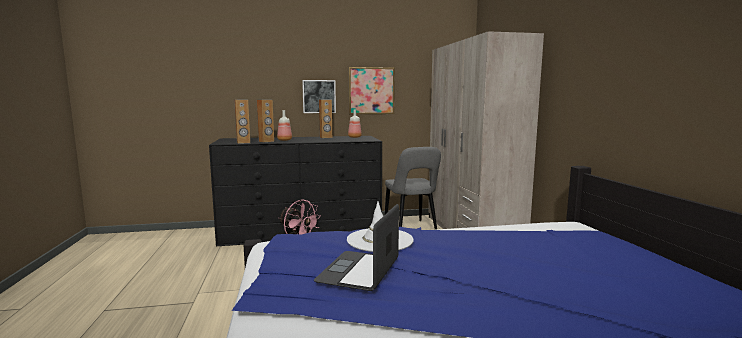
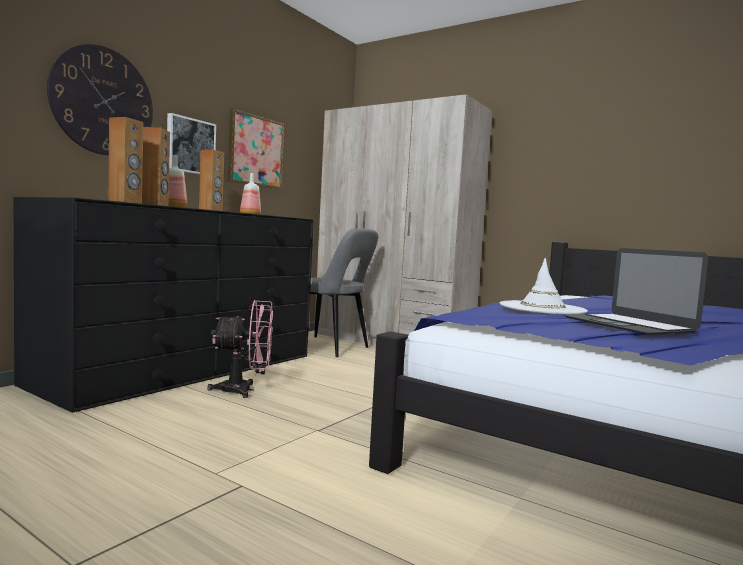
camera: 45 degrees left, 5 degrees down
none -> wall clock [47,44,153,155]

